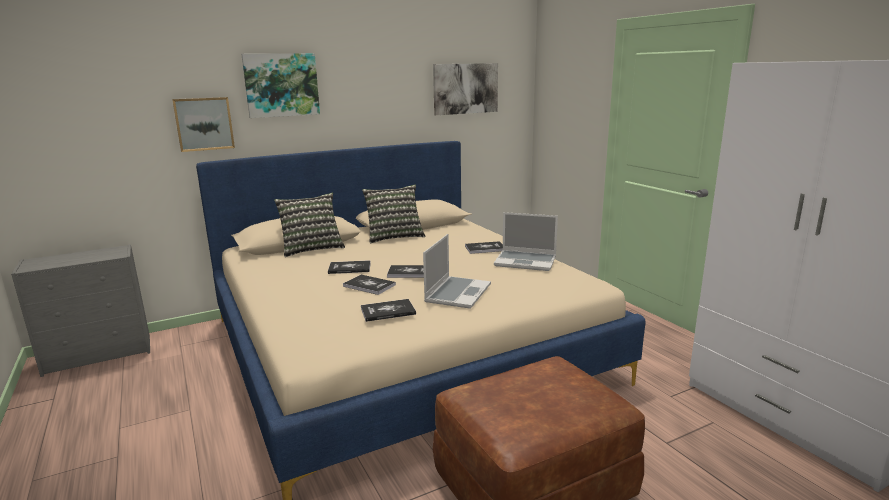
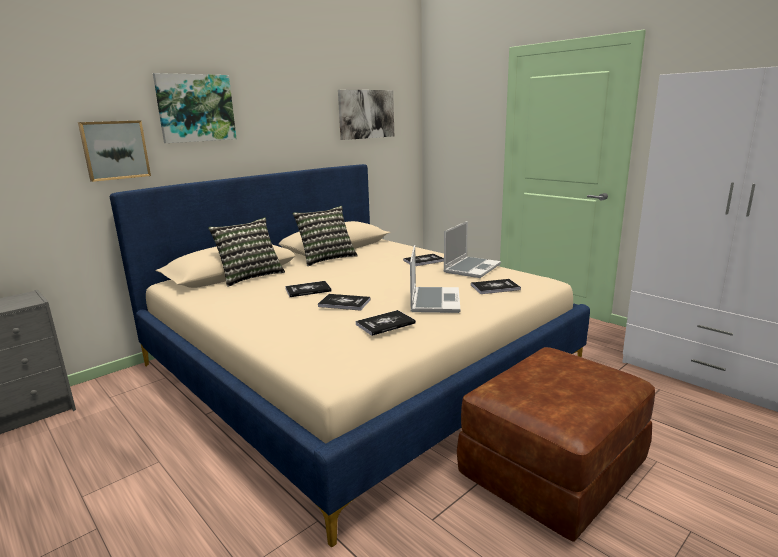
camera: 15 degrees left, 0 degrees up
book [387,265,424,278] -> book moved to [471,279,521,294]
laptop [494,212,558,271] -> laptop turned 60 degrees counterclockwise [443,221,501,278]

